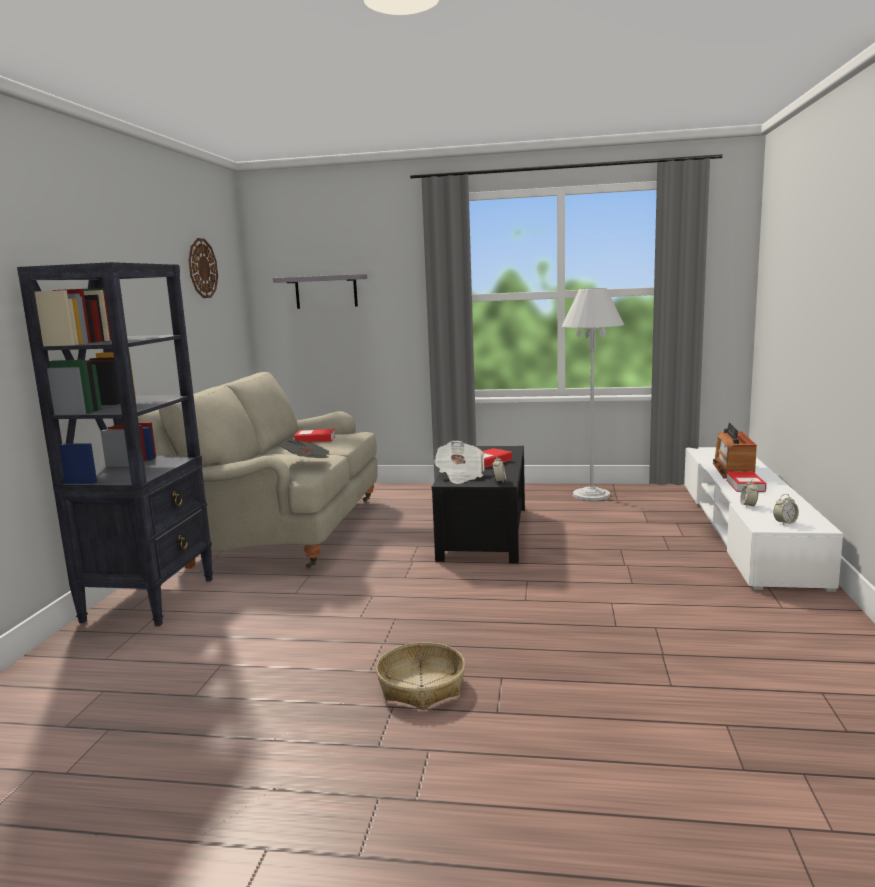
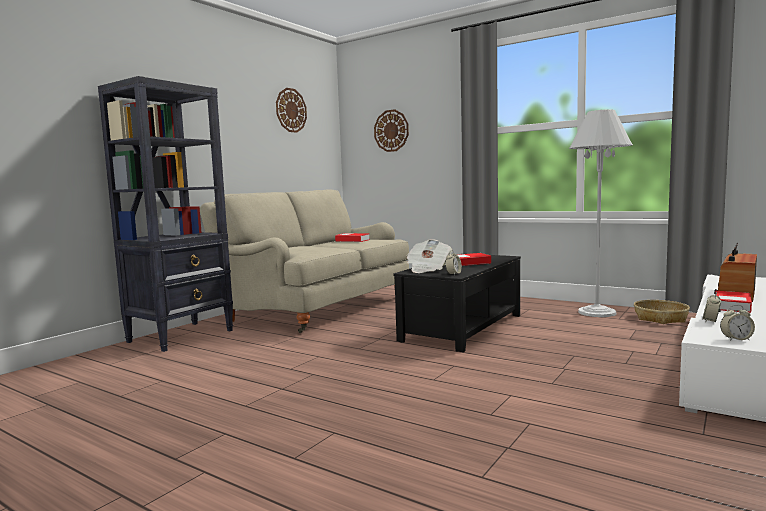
camera: 25 degrees right, 5 degrees down
grey shelf [273,274,367,309] -> wall clock [374,109,409,152]
newspaper [278,440,331,458] -> none
basket [376,642,465,710] -> basket moved to [634,300,690,324]

